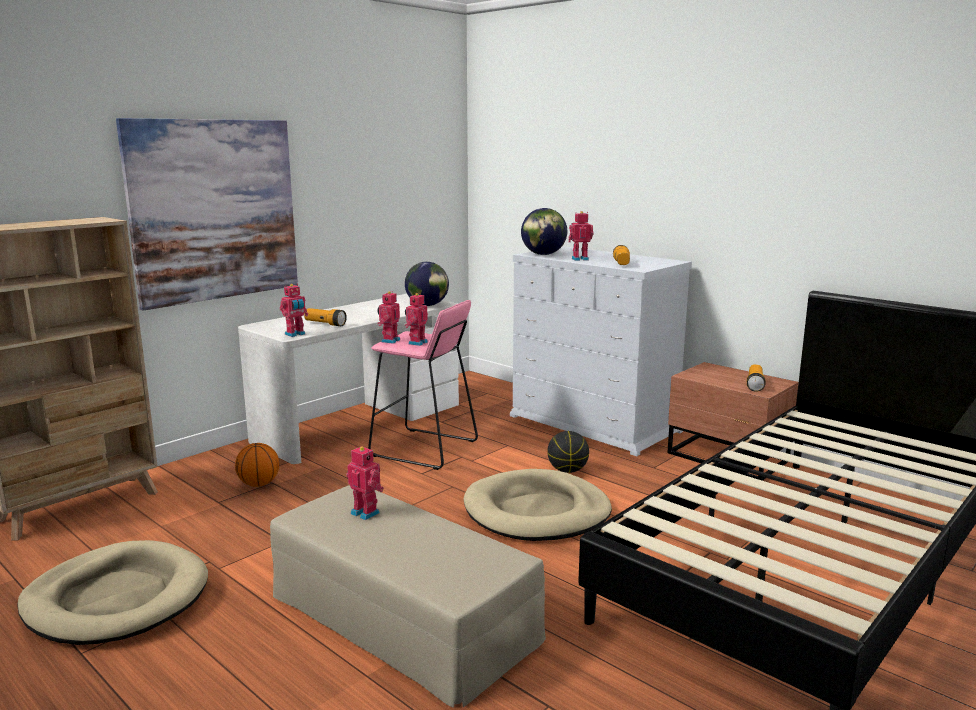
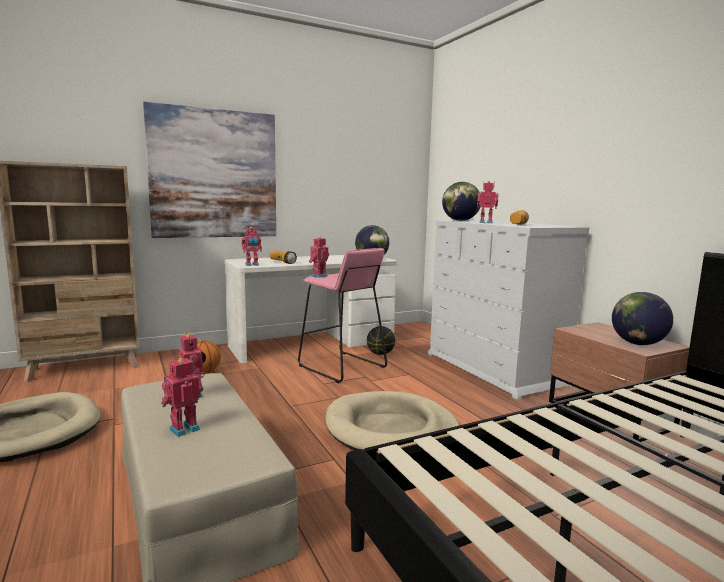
camera: 20 degrees right, 5 degrees down
toy robot [405,293,428,346] -> toy robot moved to [161,357,203,437]
basketball [547,431,589,473] -> basketball moved to [367,326,395,355]
flashlight [747,364,765,392] -> globe [612,292,673,345]

